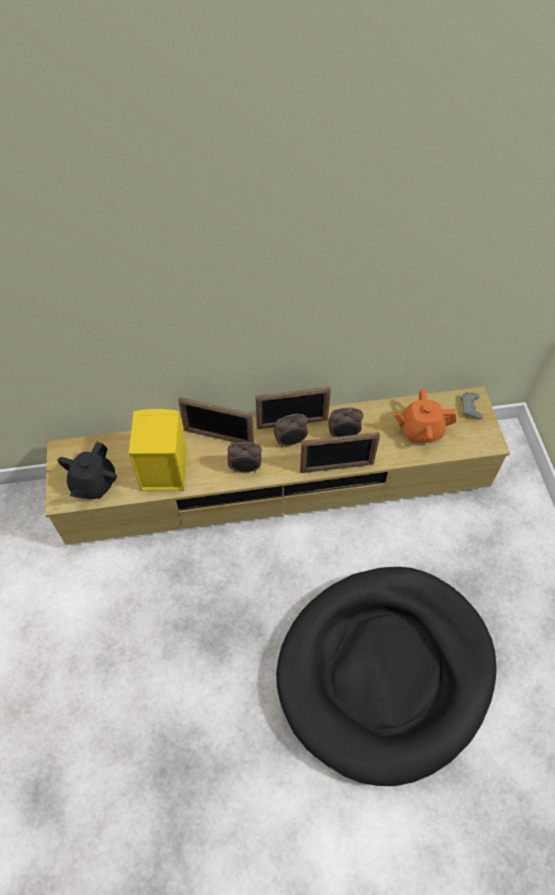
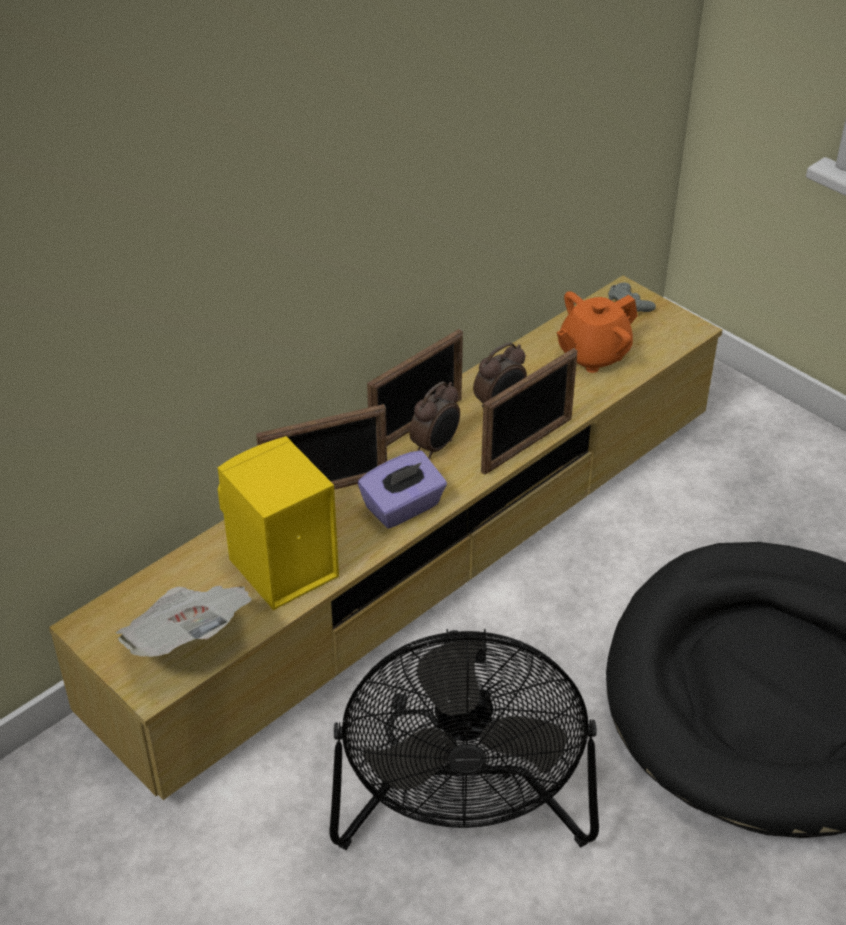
camera: 35 degrees left, 15 degrees down
black teapot [58,442,117,499] -> newspaper [116,586,252,657]
alarm clock [227,442,262,472] -> purple tissue box [358,451,447,528]
none -> black fan [329,629,599,850]

